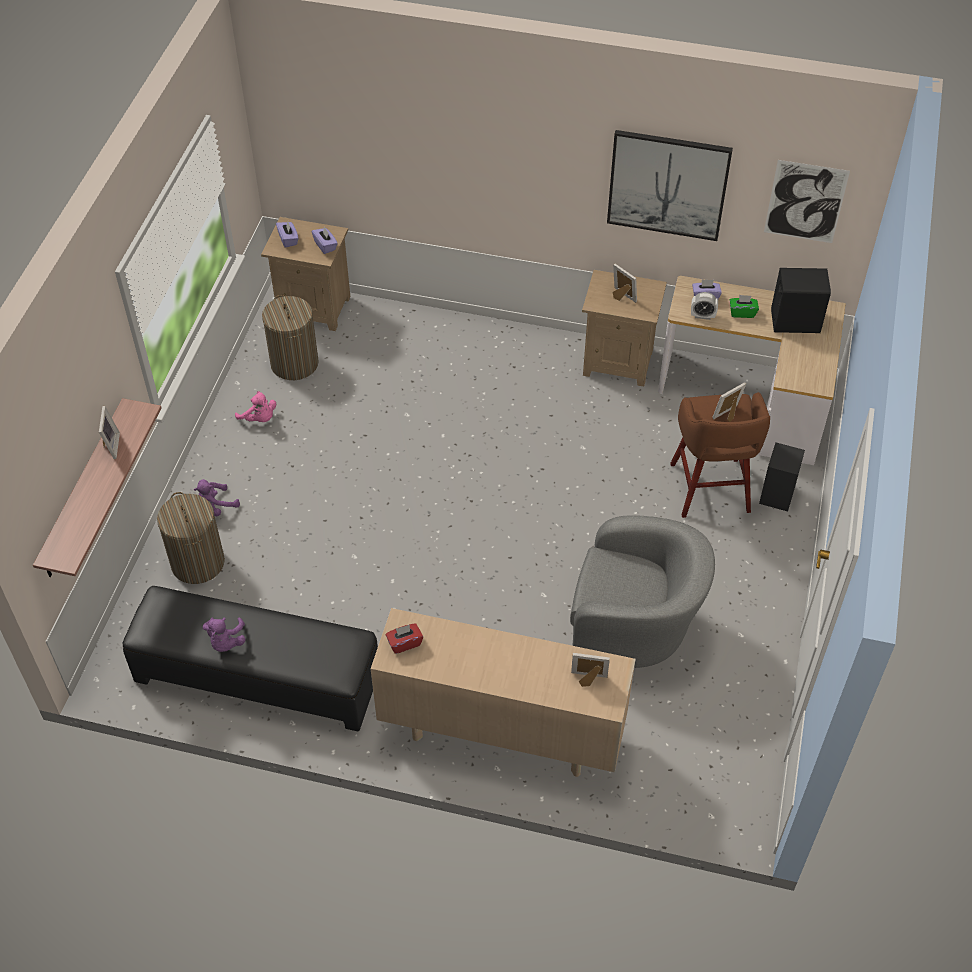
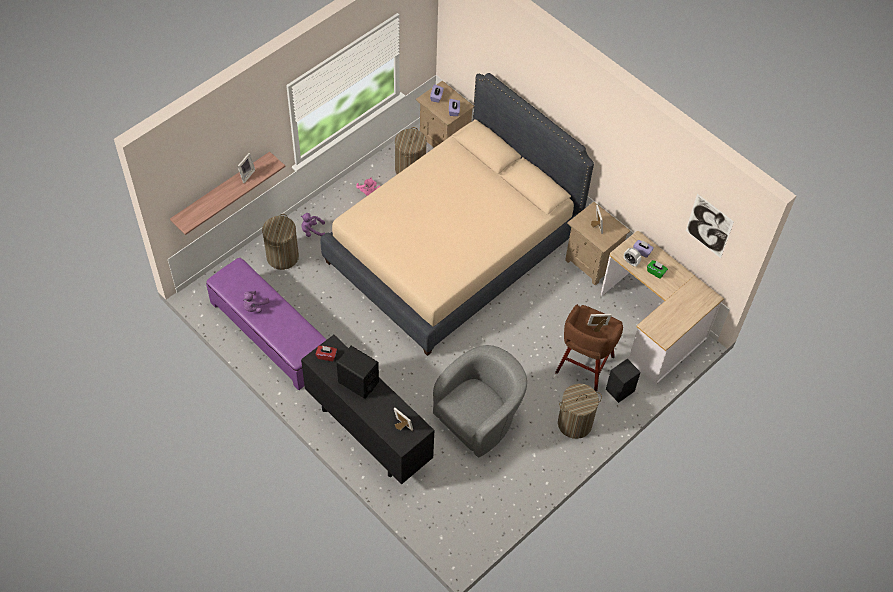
camera: 30 degrees right, 5 degrees up
black bench [123,586,378,731] -> purple bench [206,258,327,390]
beige dresser [370,608,636,777] -> black dresser [301,335,434,484]
grey armchair [570,515,715,668] -> grey armchair turned 90 degrees counterclockwise [433,345,527,457]
picture [607,130,733,241] -> none
black speaker [771,268,831,333] -> black speaker moved to [336,346,379,399]
none -> beige bed [321,73,594,356]
none -> laundry basket [558,384,602,439]

